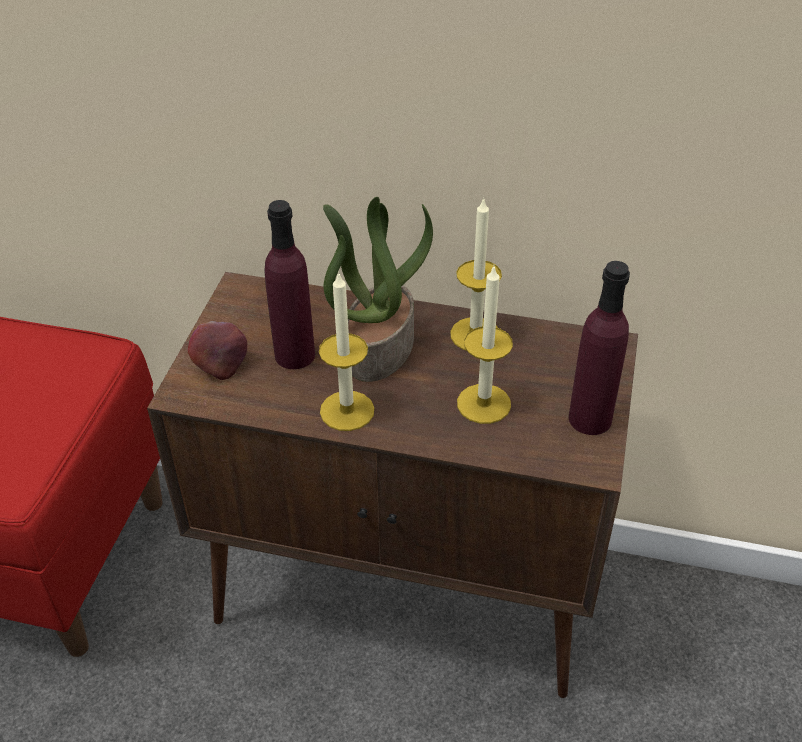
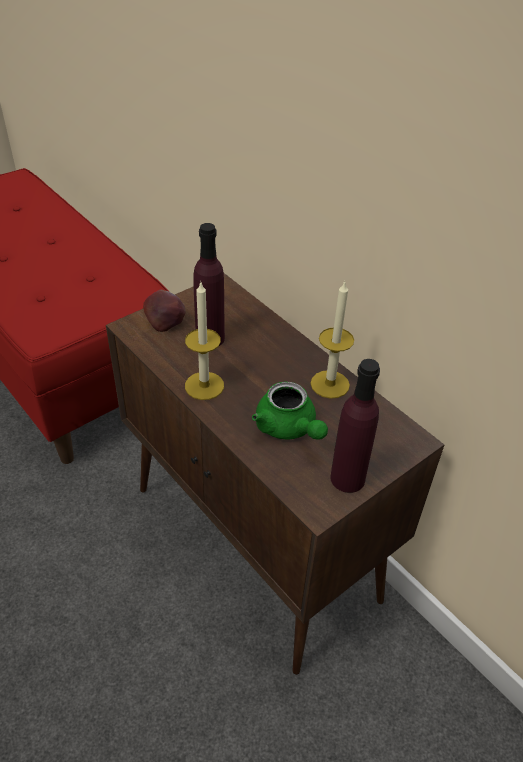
camera: 35 degrees right, 0 degrees up
potted plant [323,197,433,382] -> none
candle [457,264,513,424] -> green teapot [252,381,328,440]

